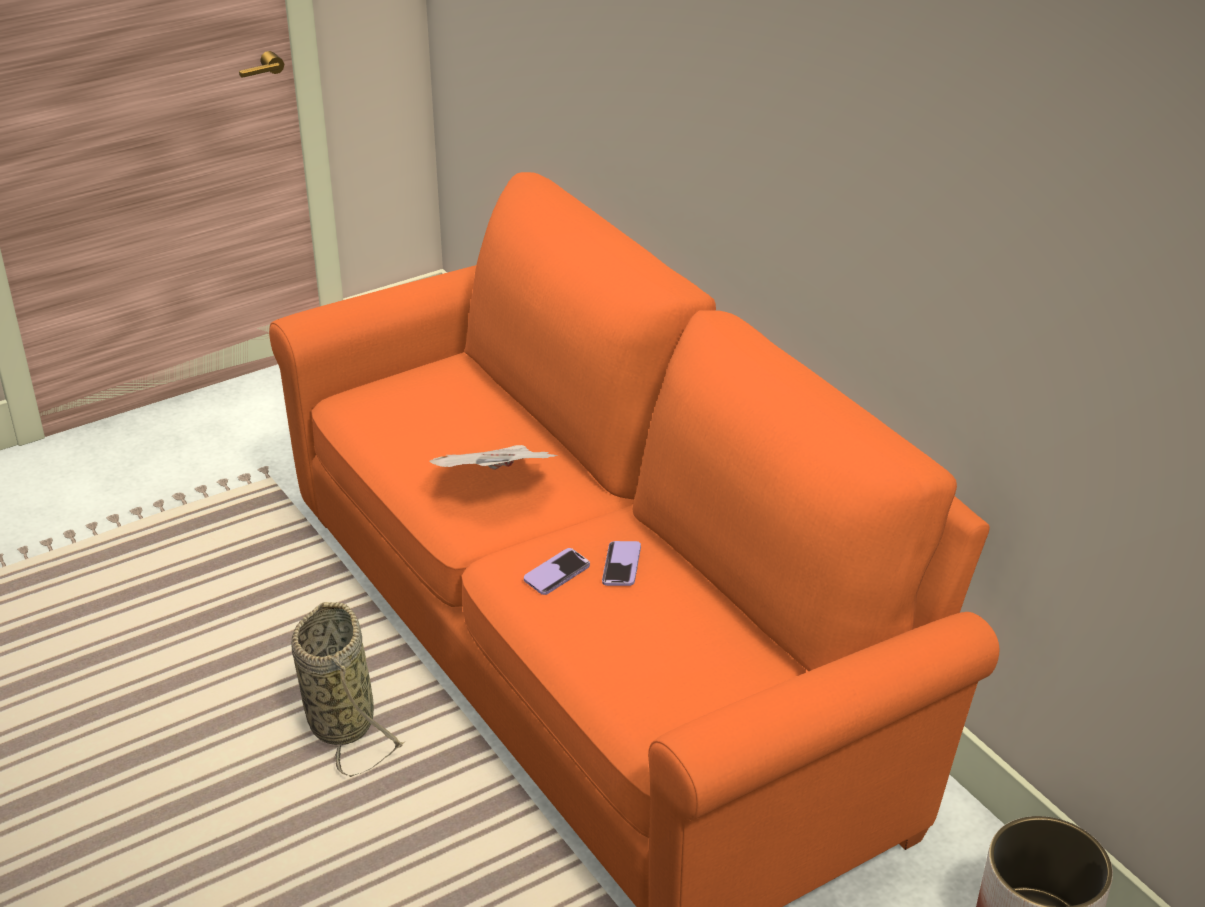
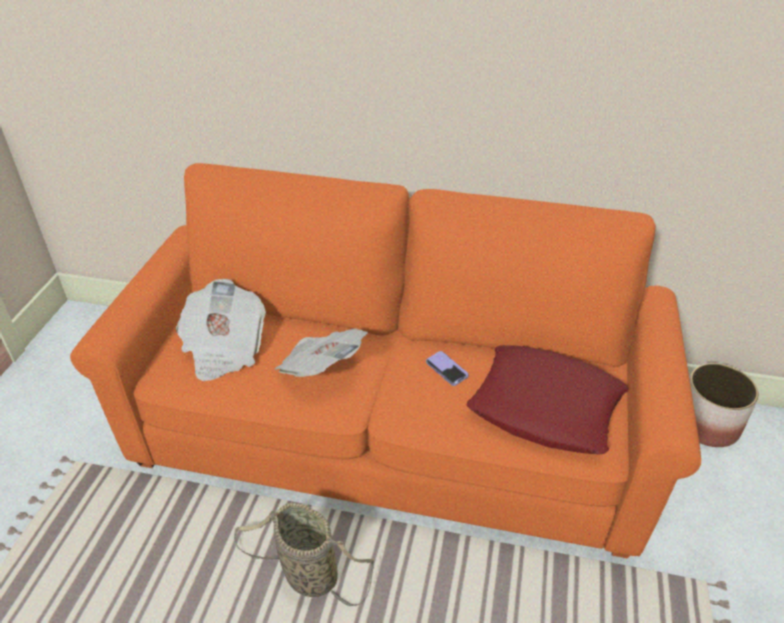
camera: 45 degrees left, 5 degrees up
phone [524,548,590,595] -> none
none -> newspaper [176,279,266,381]
none -> red pillow [467,345,629,455]

